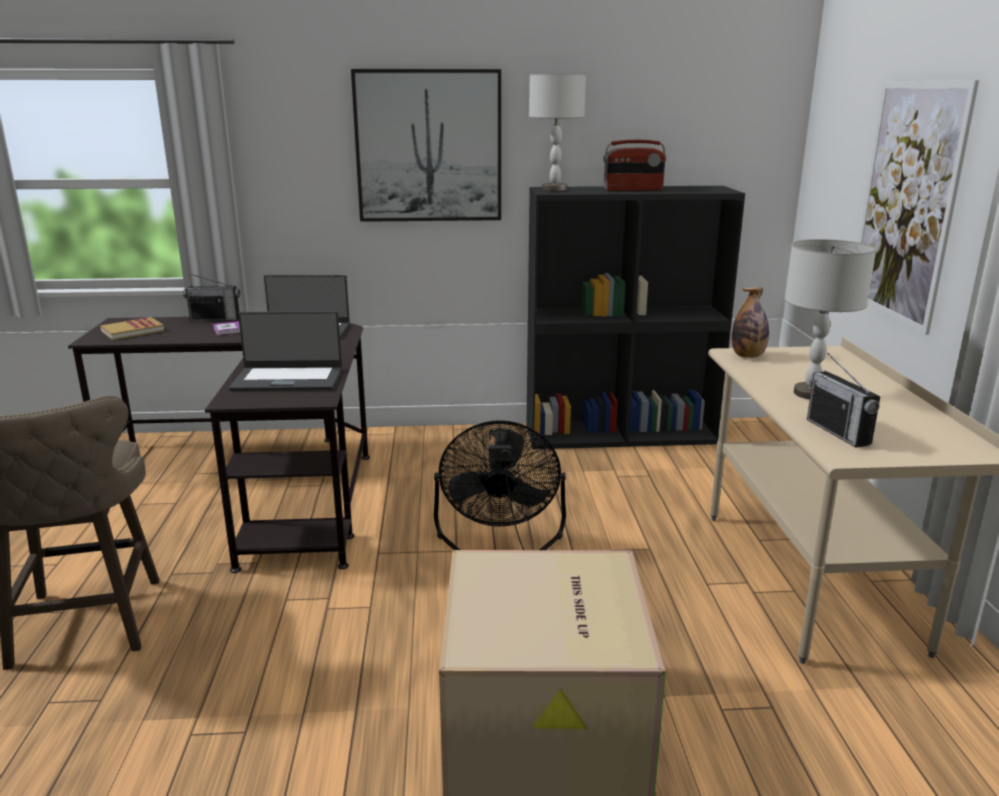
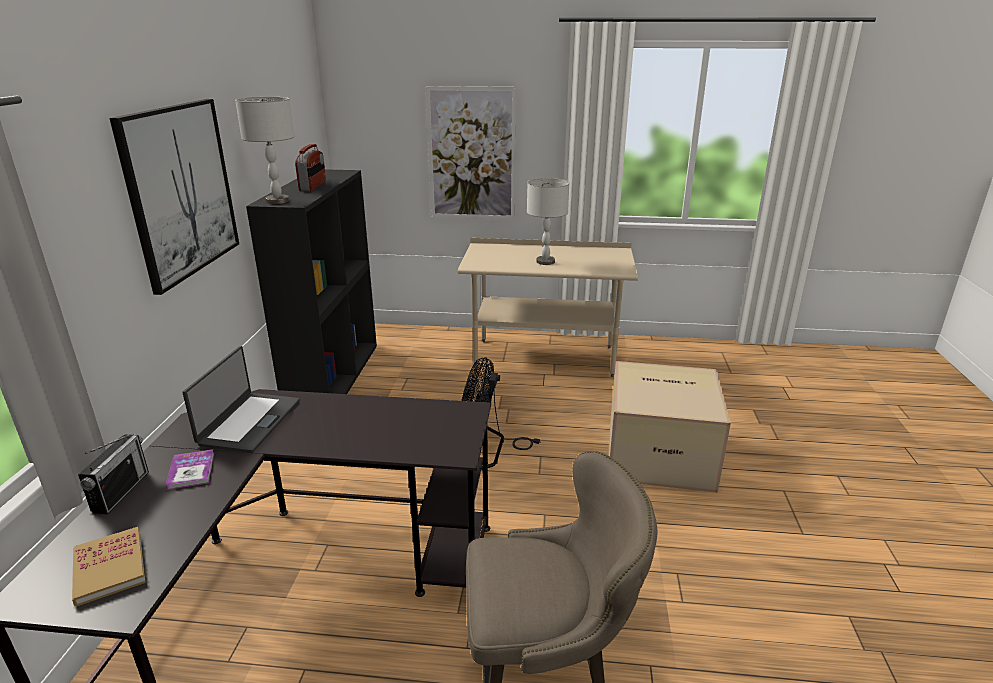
camera: 80 degrees left, 5 degrees up
laptop [229,311,342,391] -> none
bottle [732,287,769,358] -> none
radio [807,353,880,448] -> none

